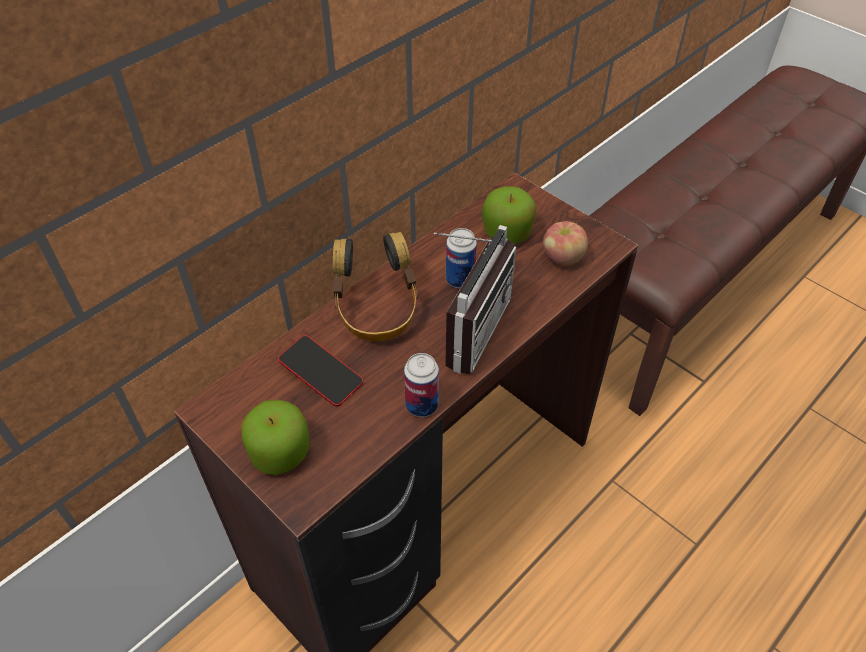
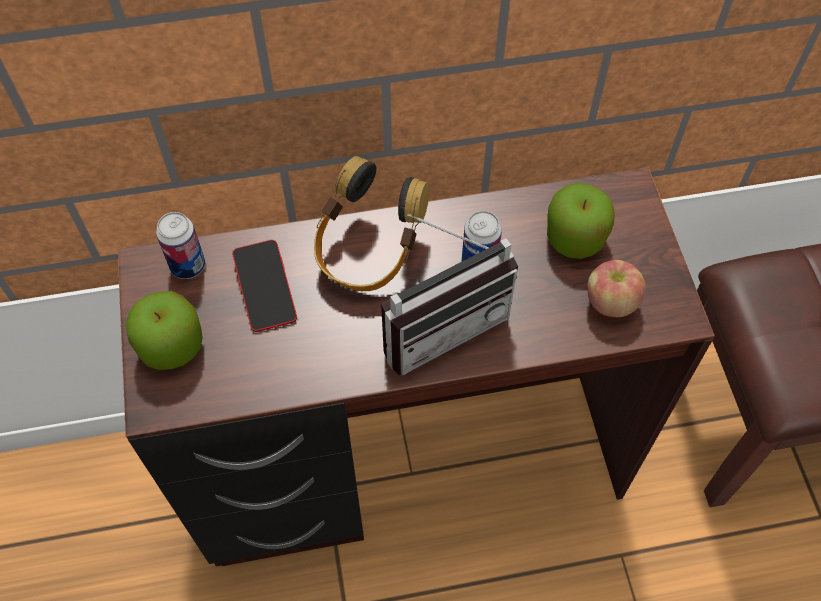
camera: 35 degrees right, 10 degrees up
can [404,353,439,417] -> can moved to [156,212,205,279]

